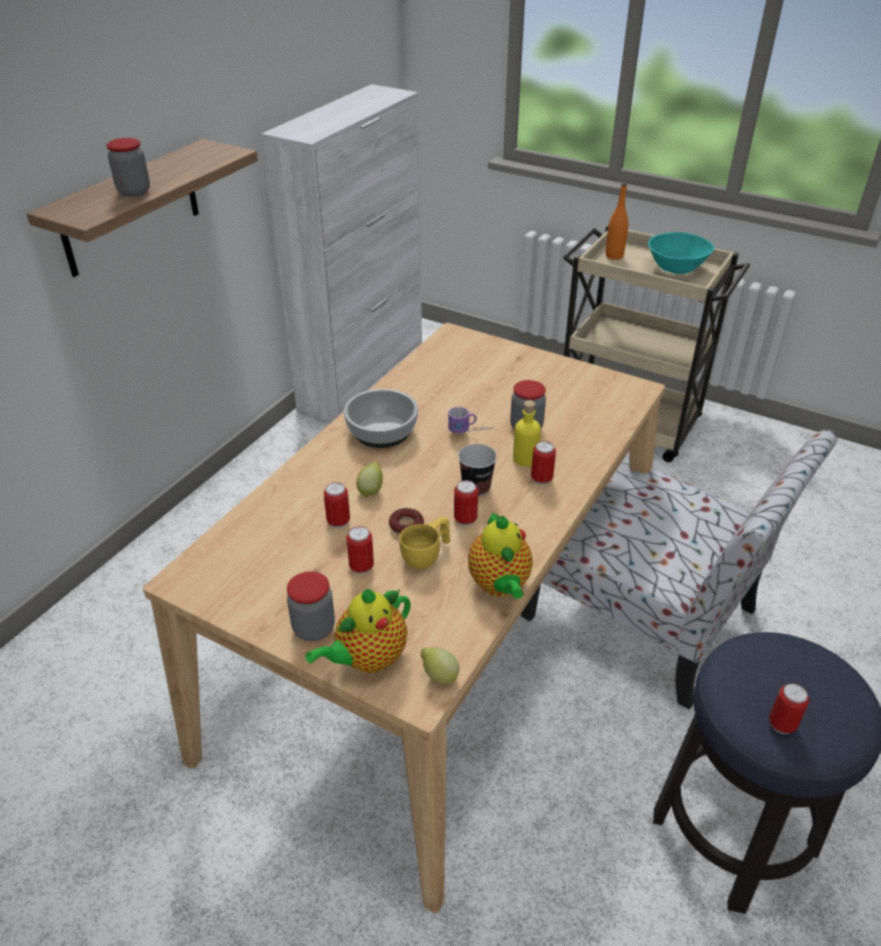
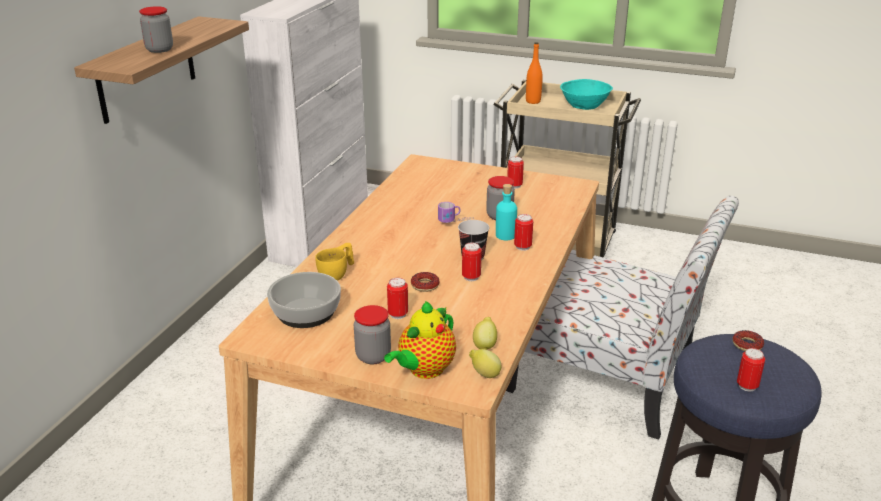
camera: 10 degrees left, 10 degrees down
can [324,482,350,528] -> can moved to [507,156,524,189]
bowl [344,389,418,448] -> bowl moved to [267,272,341,328]
lemon [356,462,383,498] -> lemon moved to [473,317,497,350]
yellow cup [399,517,450,570] -> yellow cup moved to [315,243,354,281]
teapot [468,511,533,599] -> none
yellow bottle [513,400,541,467] -> turquoise bottle [496,184,517,240]
none -> donut [733,330,764,351]

